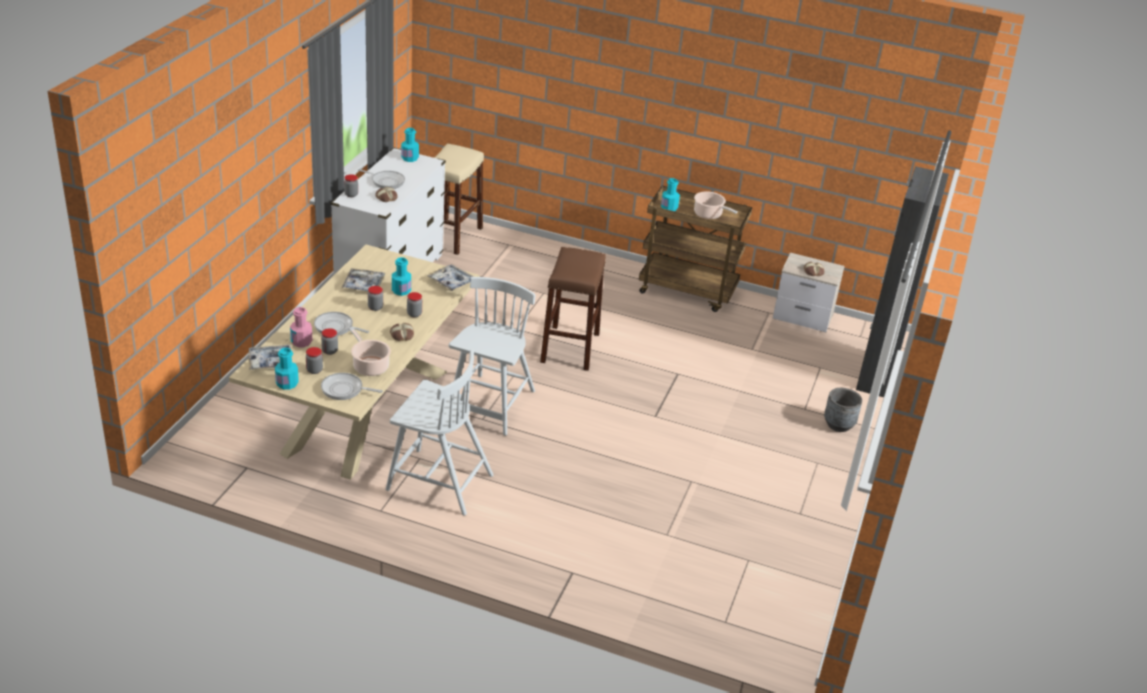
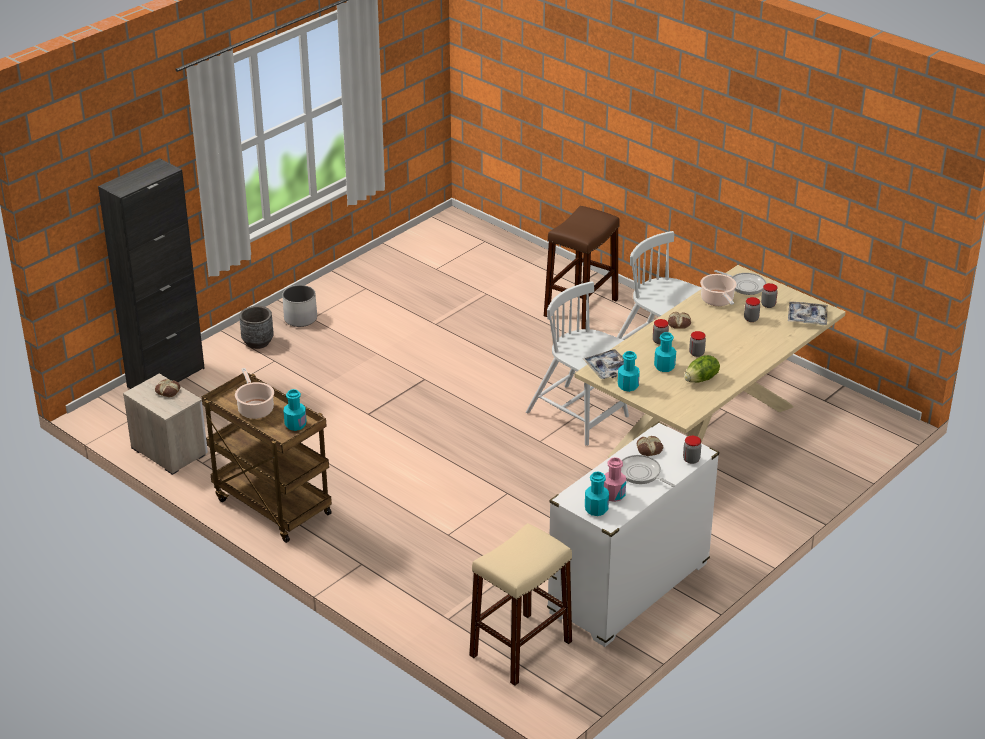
camera: 155 degrees left, 0 degrees up
turquoise bottle [275,348,299,390] -> turquoise bottle moved to [618,351,640,392]
pink bottle [290,307,313,347] -> pink bottle moved to [604,457,626,502]
frying pan [314,312,369,336] -> none
tray [342,268,385,291] -> lettuce [684,355,720,382]
white chair [448,277,535,436] -> white chair turned 90 degrees clockwise [526,281,629,446]
brown stool [540,247,606,371] -> brown stool moved to [544,206,620,329]
none -> white planter [282,285,317,327]

